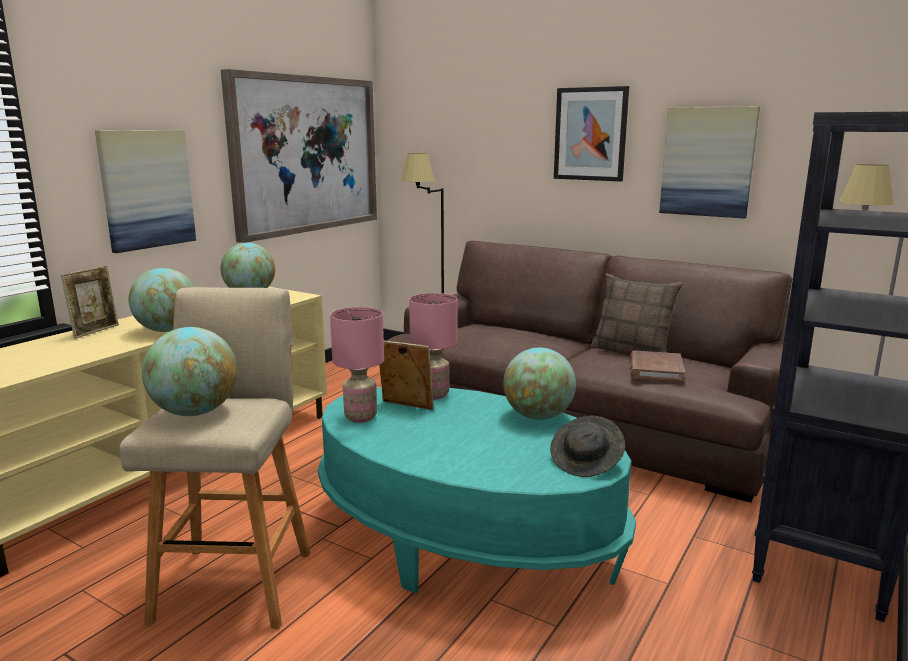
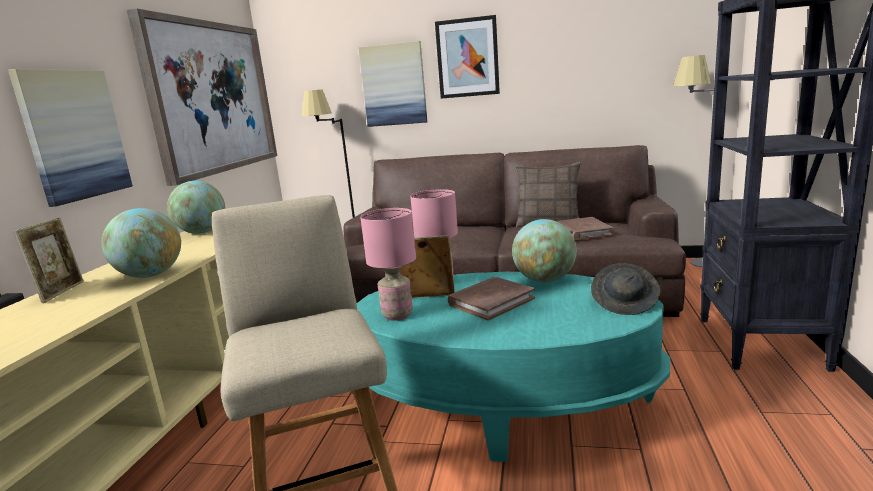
camera: 20 degrees left, 0 degrees up
globe [142,327,237,416] -> none
picture [659,106,760,219] -> picture moved to [358,41,427,127]
none -> brown book [448,277,535,320]

